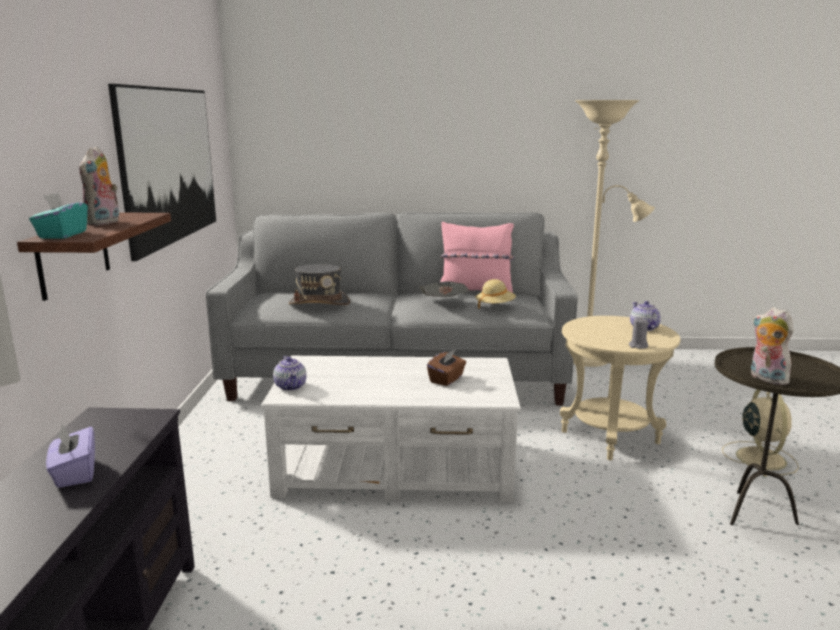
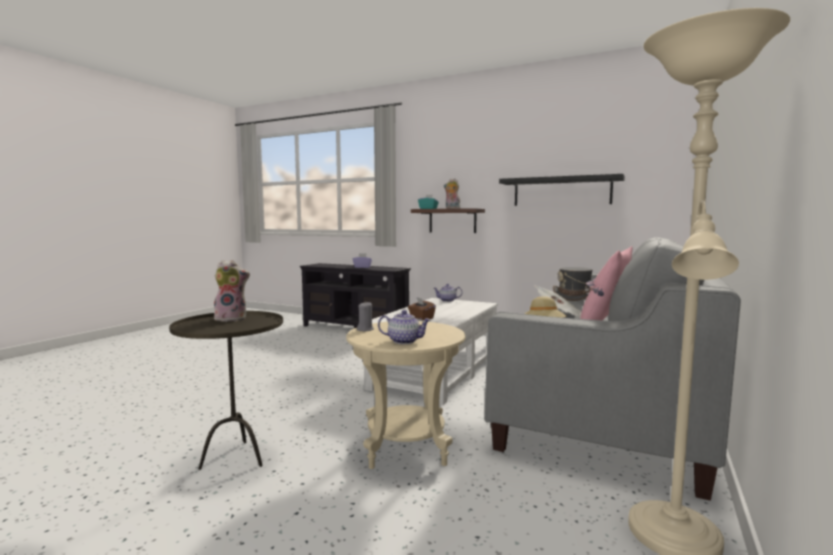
camera: 115 degrees right, 10 degrees down
picture [108,84,216,261] -> black shelf [499,174,625,206]
beige fan [722,389,799,477] -> none

